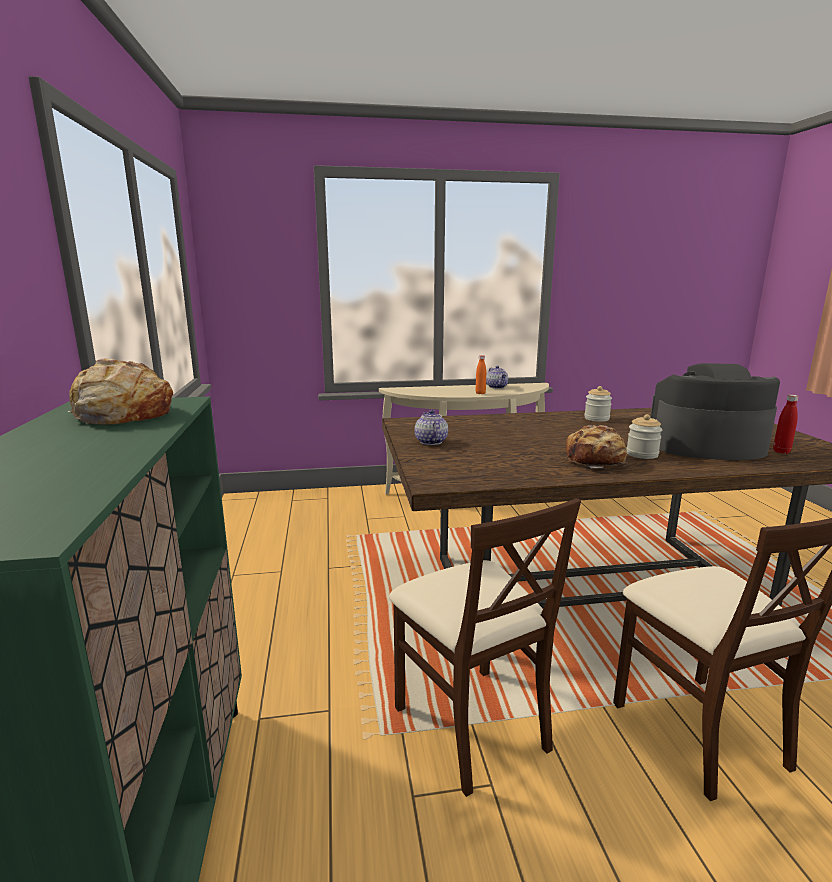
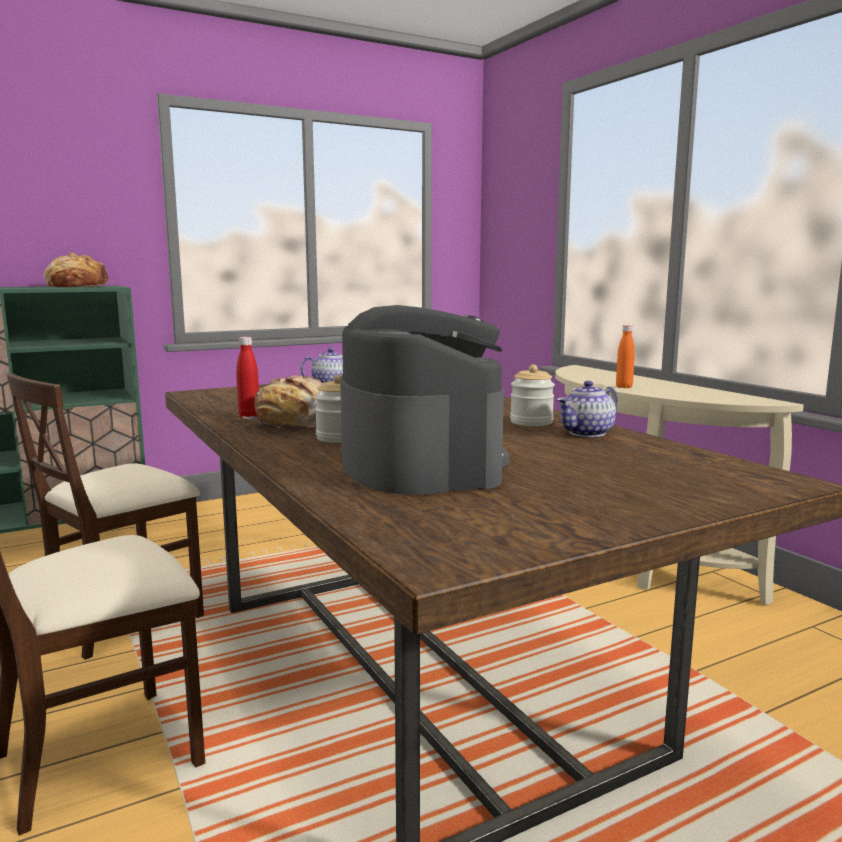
camera: 70 degrees right, 5 degrees down
teapot [486,366,508,389] -> teapot moved to [557,381,618,437]
red bottle [773,394,799,454] -> red bottle moved to [236,337,259,417]

